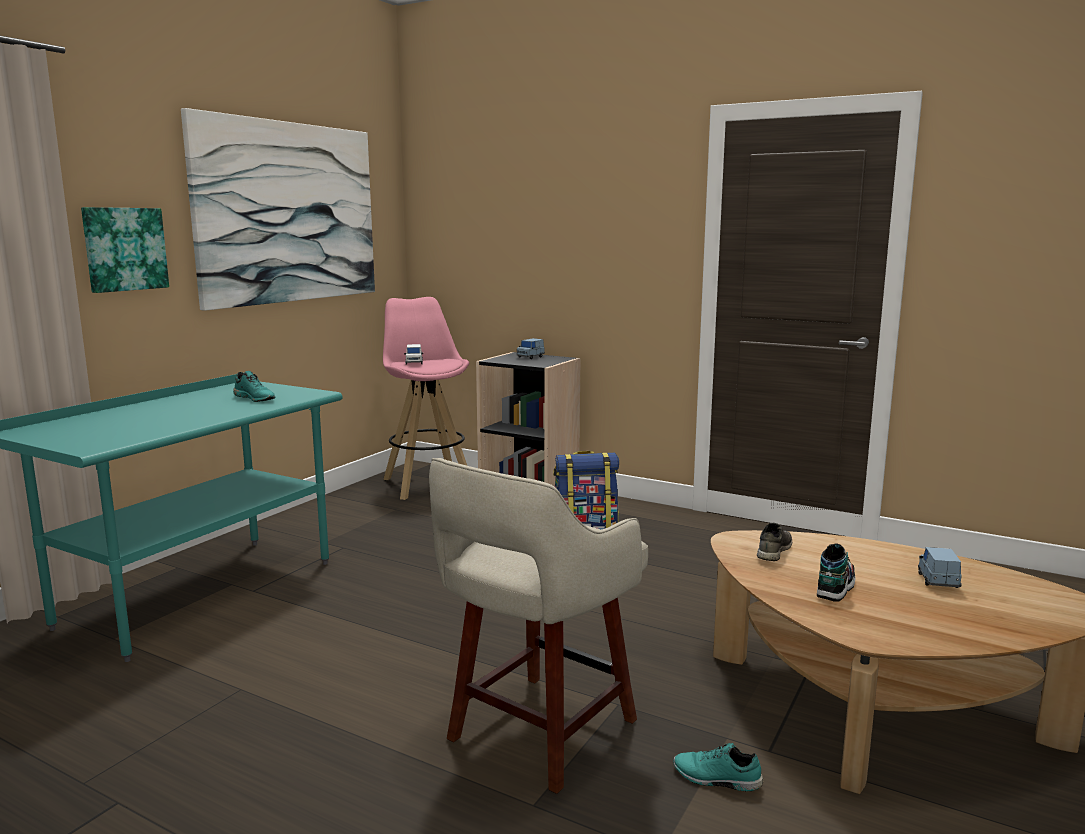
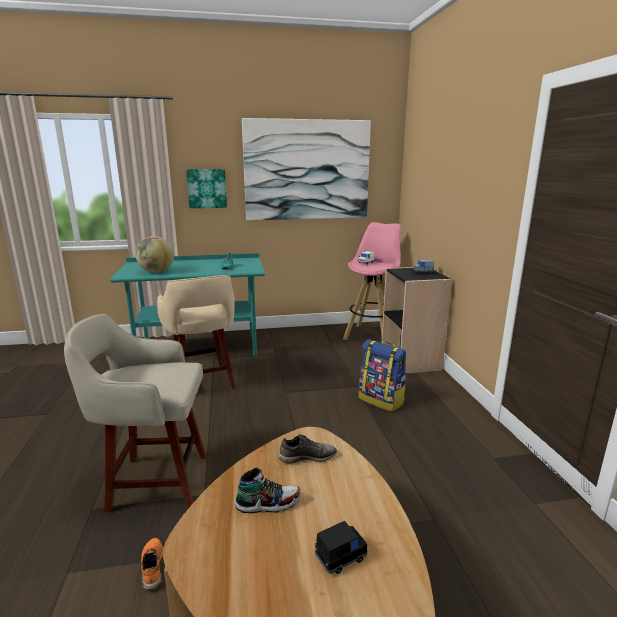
camera: 50 degrees right, 5 degrees up
turquoise shoe [673,743,763,791] -> orange shoe [141,538,163,590]
blue toy car [918,547,962,588] -> black toy car [315,521,368,574]
none -> globe [135,236,174,273]
none -> beige stool [157,275,235,389]

